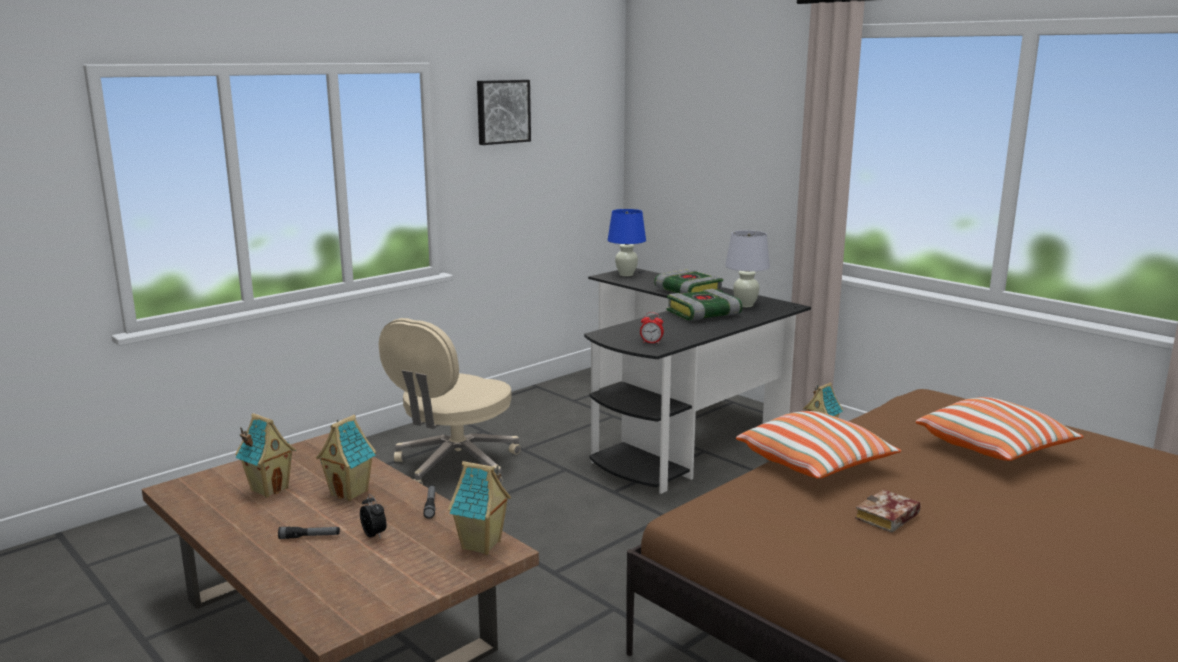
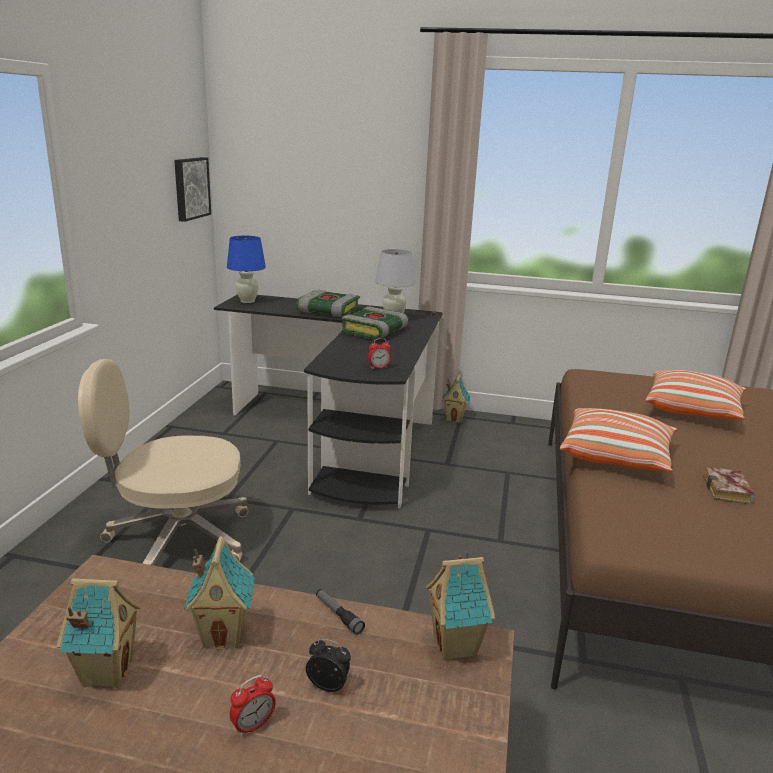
camera: 35 degrees left, 5 degrees up
flashlight [278,527,340,539] -> alarm clock [230,675,276,736]
beige office chair [379,318,521,485] -> beige office chair turned 90 degrees clockwise [78,359,248,565]
picture [477,80,531,145] -> picture moved to [174,157,211,222]

